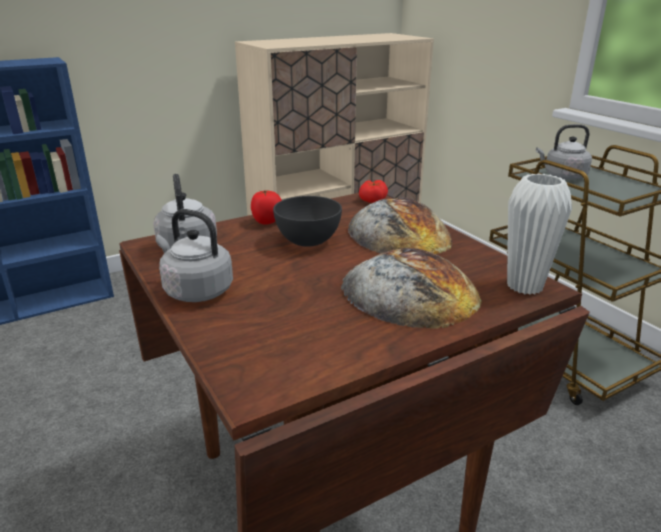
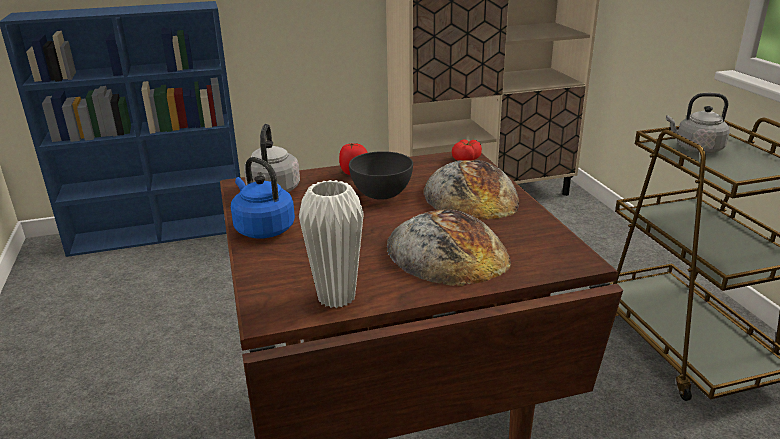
camera: 15 degrees right, 0 degrees up
grey kettle [156,209,233,302] -> blue kettle [231,157,295,238]
white vase [507,173,572,295] -> white vase moved to [299,180,364,308]

